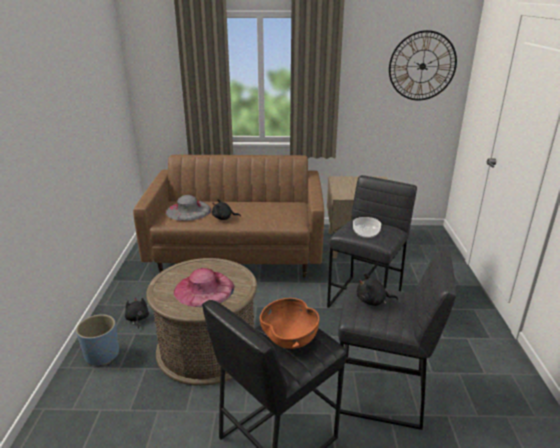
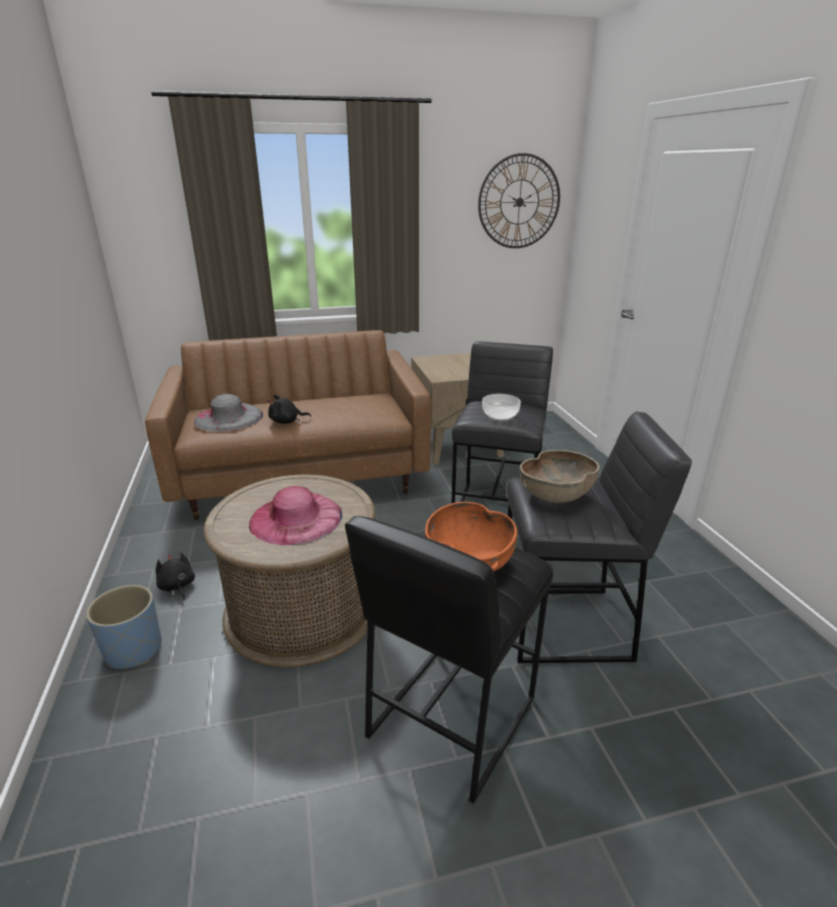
camera: 15 degrees left, 0 degrees up
black plush toy [357,273,398,306] -> brown bowl [520,450,600,503]

